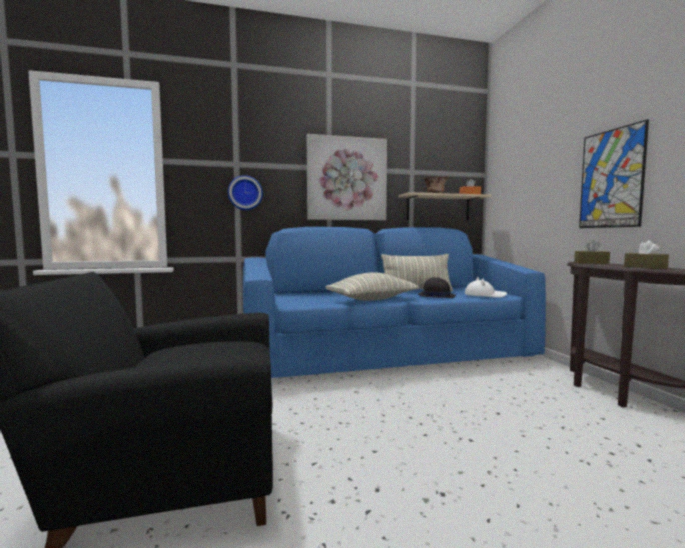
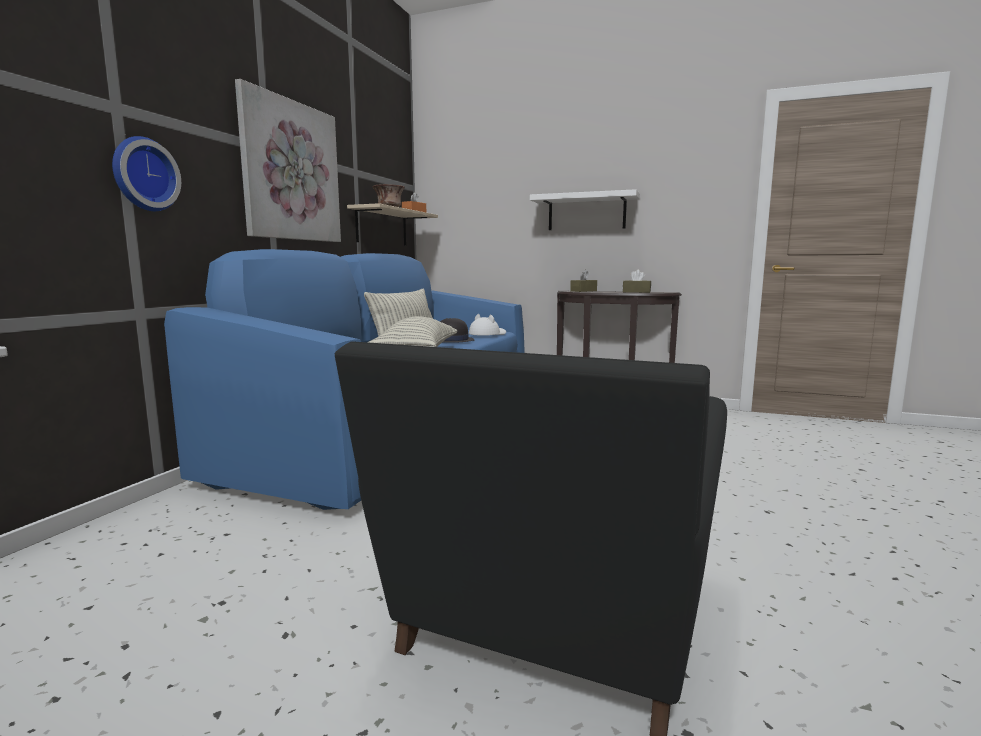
camera: 55 degrees left, 5 degrees up
picture [579,119,649,228] -> white shelf [530,189,640,230]

